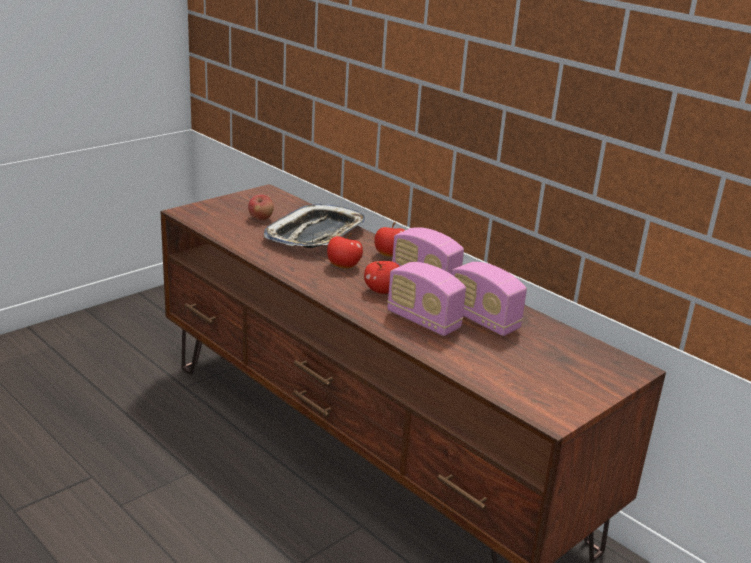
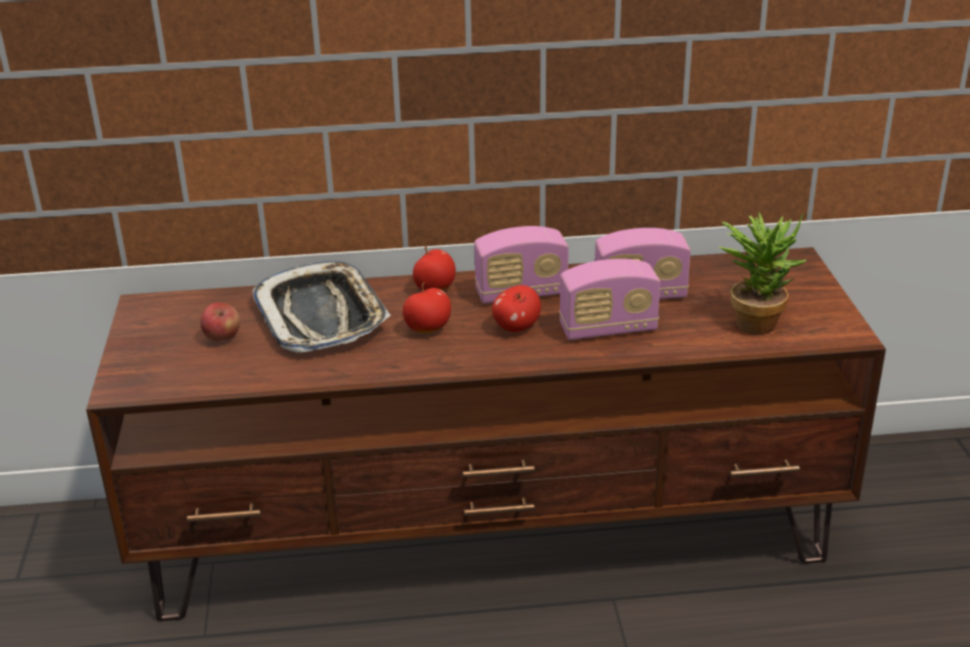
camera: 50 degrees left, 5 degrees up
none -> potted plant [719,212,807,334]

